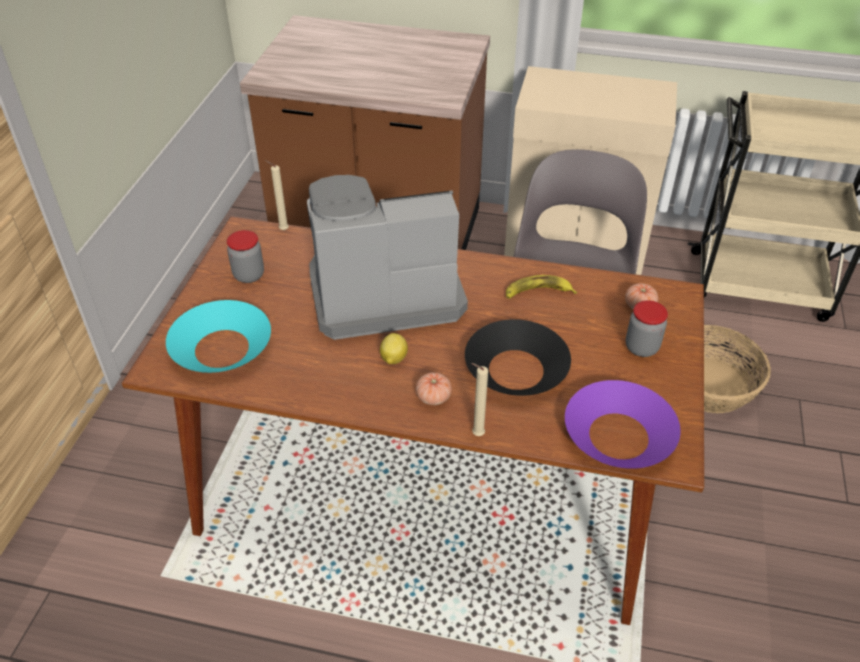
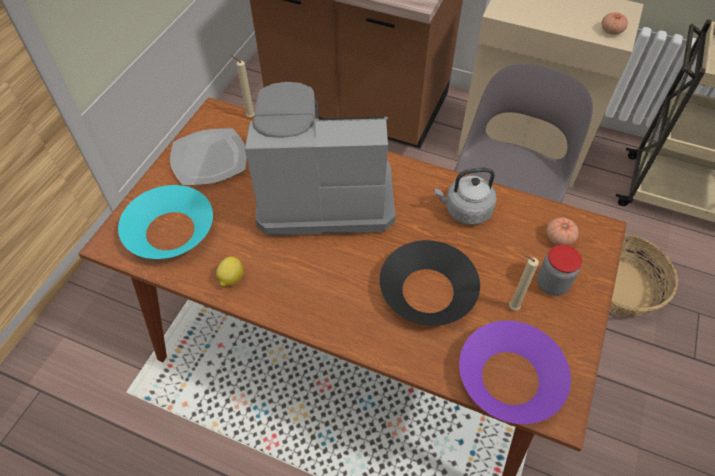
camera: 10 degrees right, 10 degrees up
jar [227,230,264,283] -> plate [170,128,247,185]
lemon [380,333,408,364] -> lemon moved to [216,256,244,287]
tomato [416,372,452,405] -> tomato moved to [602,12,628,35]
beige candle [471,363,488,436] -> beige candle moved to [509,255,539,311]
banana [506,275,577,299] -> grey kettle [434,168,497,225]

